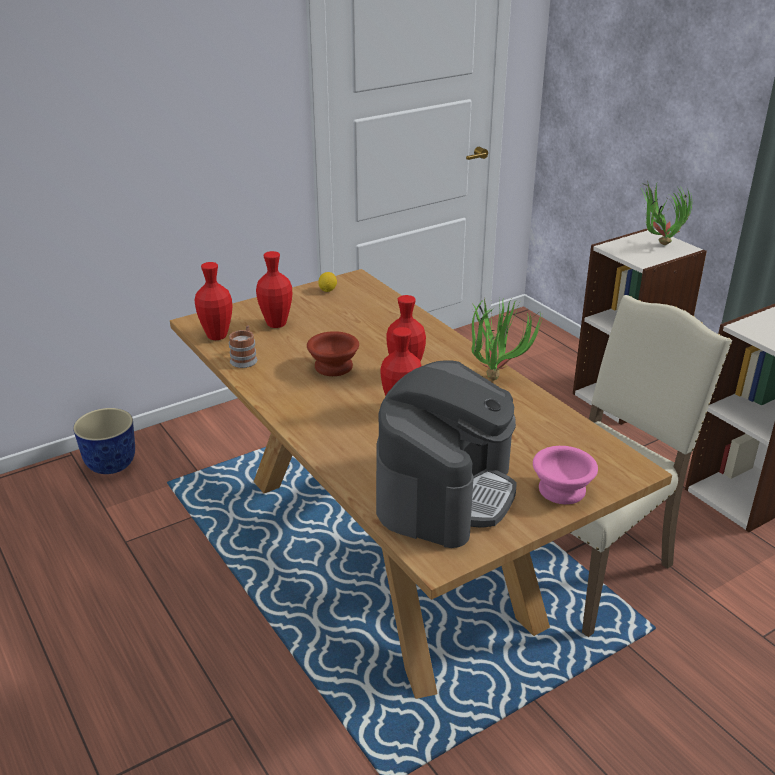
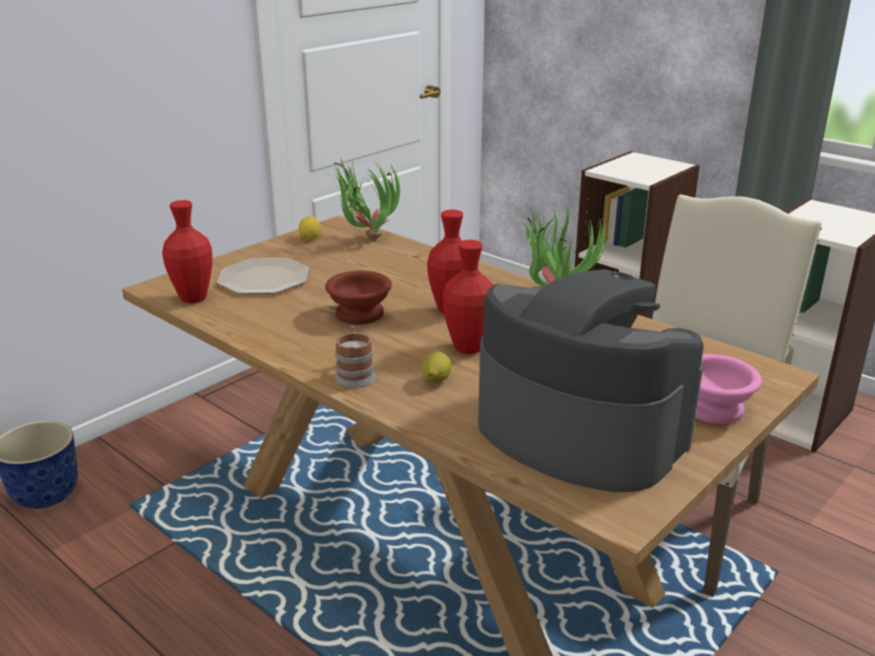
camera: 15 degrees left, 5 degrees down
mug [229,325,258,368] -> mug moved to [335,326,376,388]
red vase [256,251,292,328] -> plate [216,258,309,294]
coffee machine [376,360,517,548] -> coffee machine turned 60 degrees counterclockwise [478,269,704,492]
potted plant [641,183,692,245] -> potted plant moved to [328,158,400,240]
none -> lemon [422,352,451,383]

